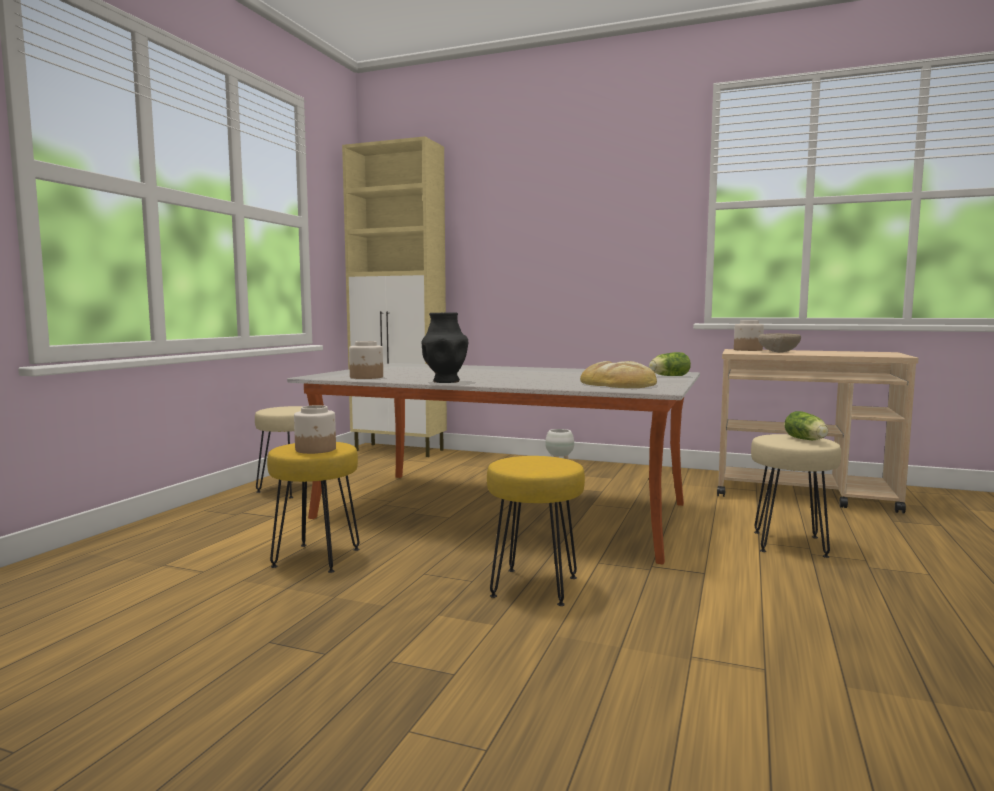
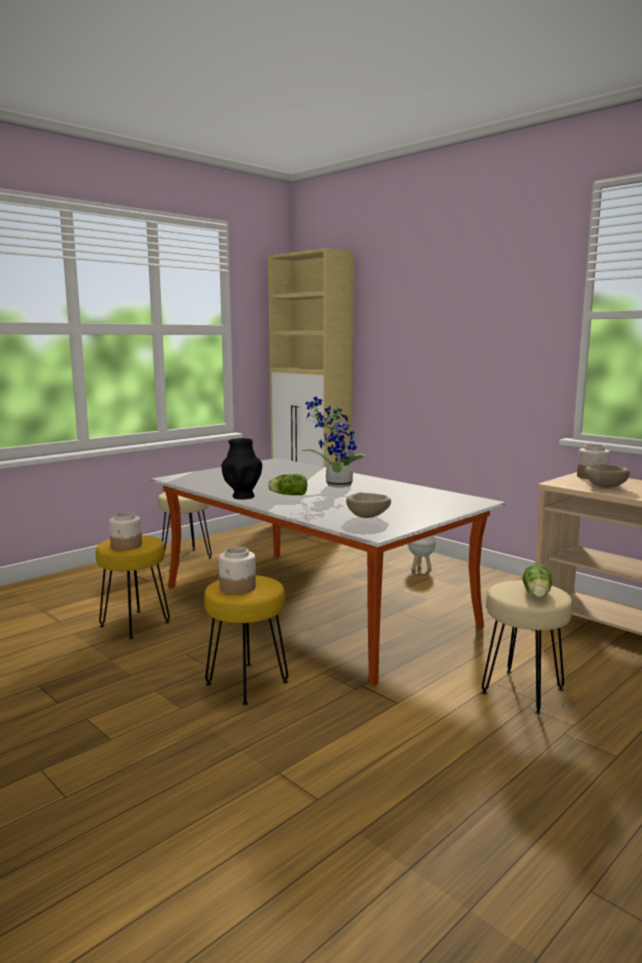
camera: 25 degrees right, 5 degrees up
jar [349,341,383,379] -> jar moved to [219,547,256,594]
bread [580,361,657,388] -> beige bowl [346,492,391,518]
lettuce [649,352,691,376] -> lettuce moved to [268,474,307,495]
none -> potted plant [302,397,367,488]

